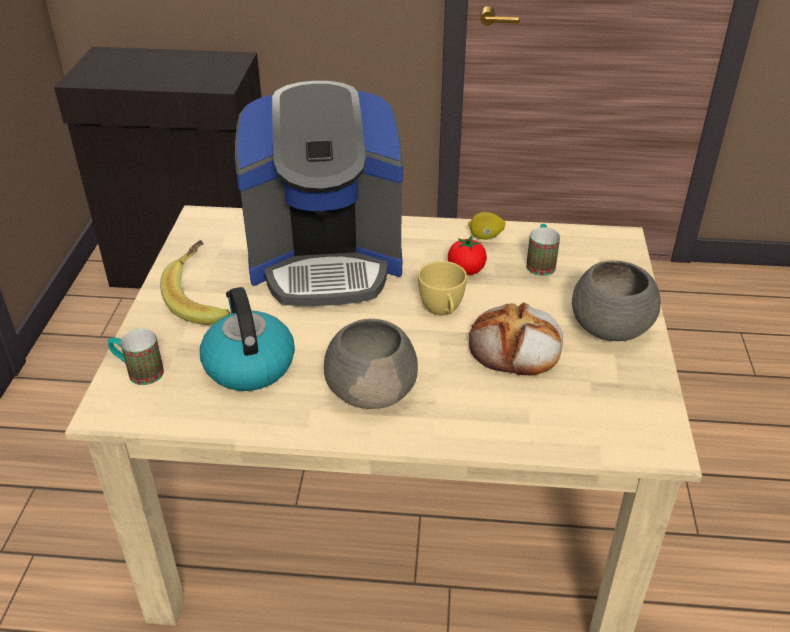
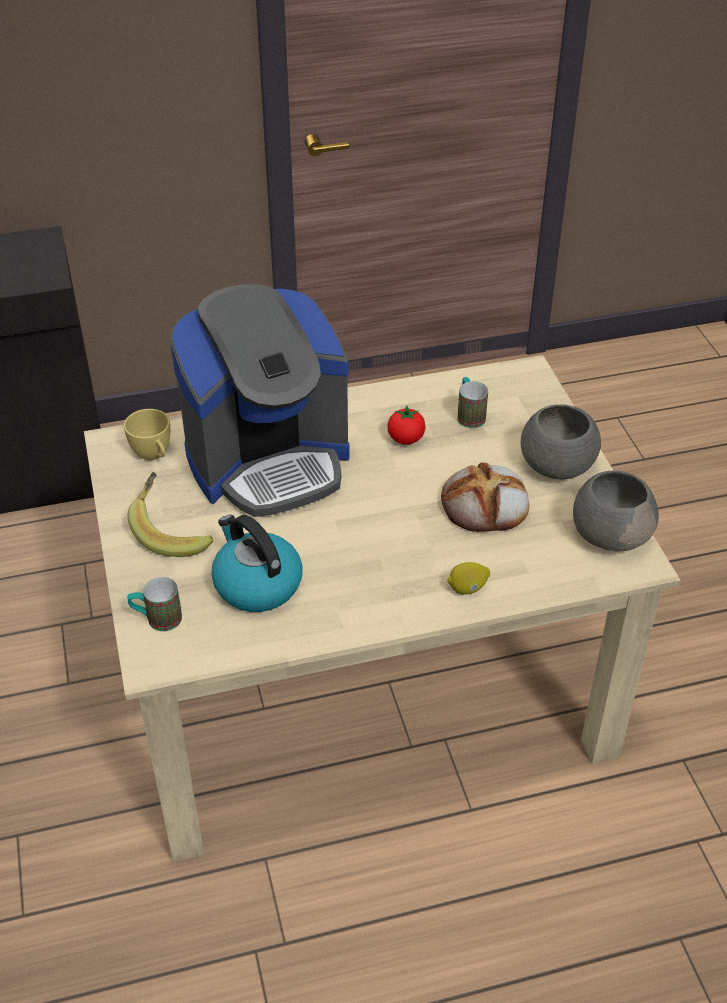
camera: 20 degrees left, 5 degrees up
grey bowl [324,319,418,409] -> grey bowl moved to [573,470,659,551]
yellow cup [418,261,467,316] -> yellow cup moved to [124,409,170,460]
lemon [468,212,506,240] -> lemon moved to [447,562,490,595]

